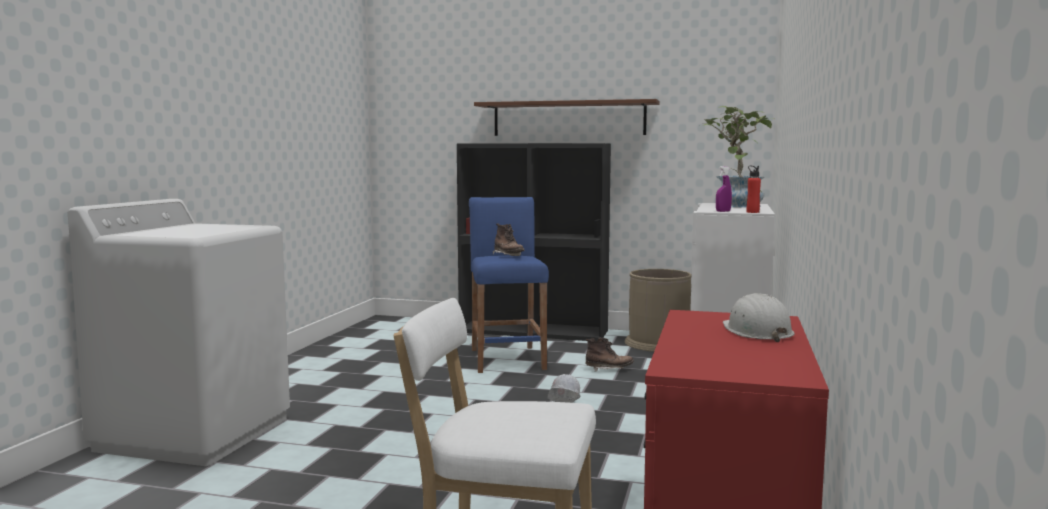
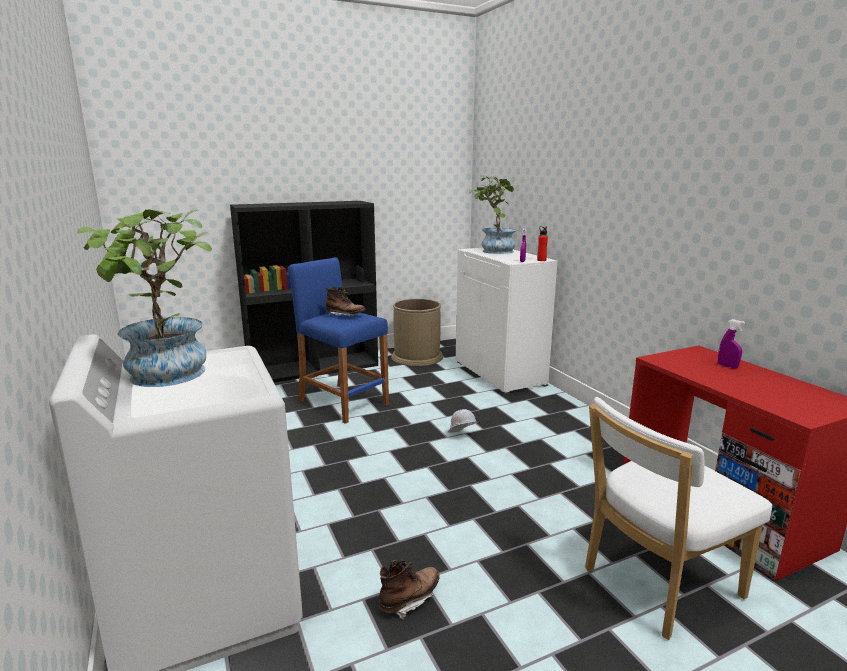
camera: 40 degrees left, 10 degrees up
brown shelf [474,99,659,136] -> none
brown boot [586,337,634,372] -> brown boot moved to [379,560,439,619]
white hard hat [723,293,795,342] -> purple spray bottle [718,319,745,369]
none -> potted plant [77,209,212,387]

